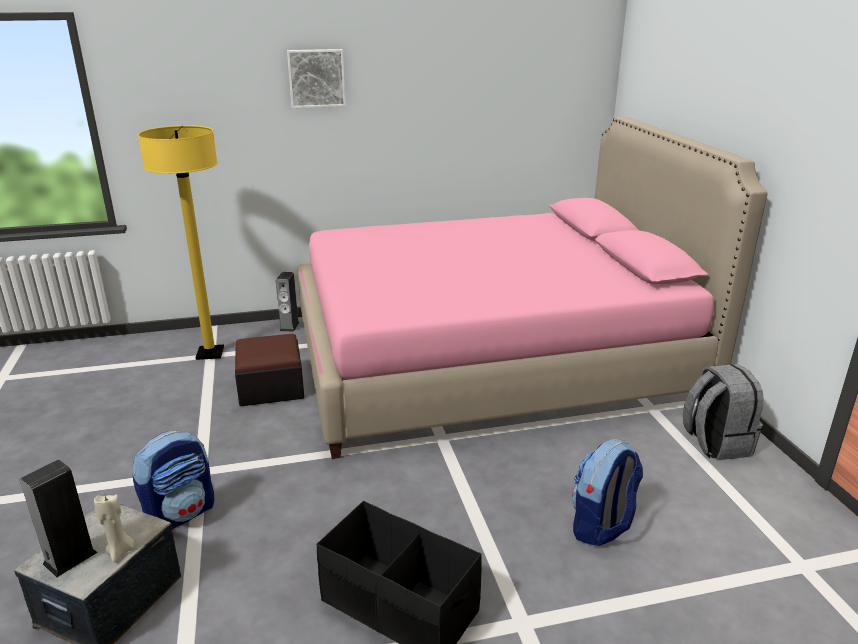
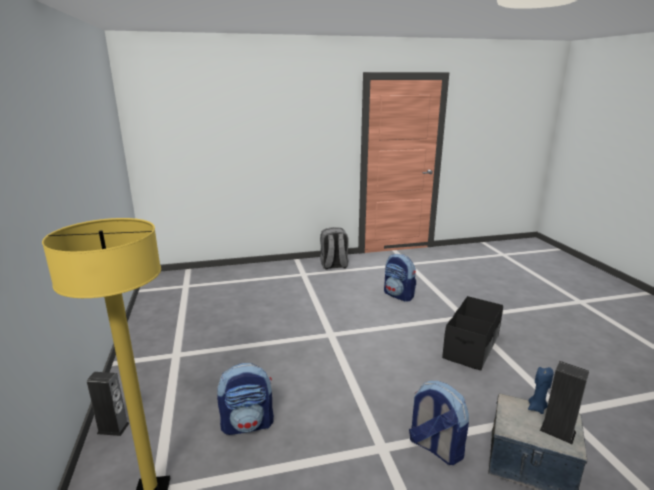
camera: 90 degrees left, 5 degrees down
beige candle [94,494,135,562] -> blue candle [528,367,553,414]
ottoman [235,334,304,406] -> backpack [217,363,274,435]
picture [287,49,346,108] -> none
pink bed [297,116,768,459] -> none

